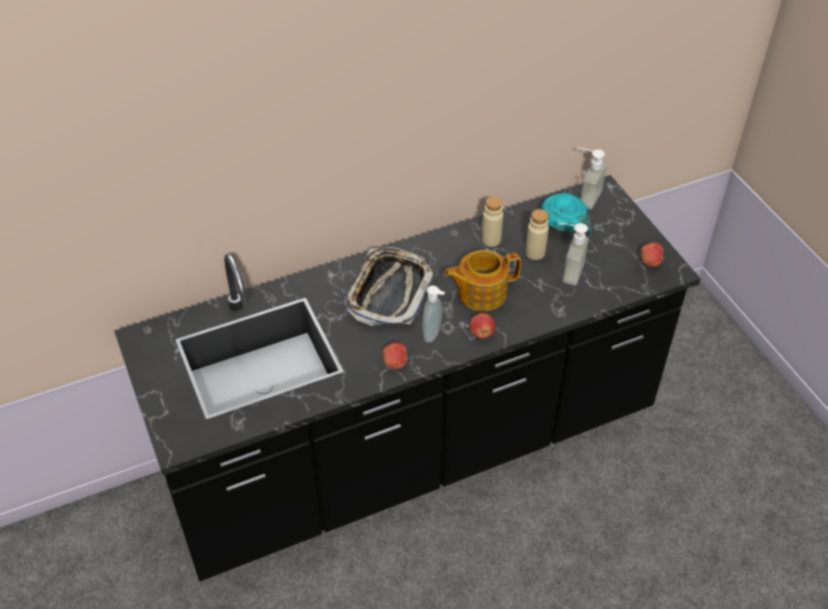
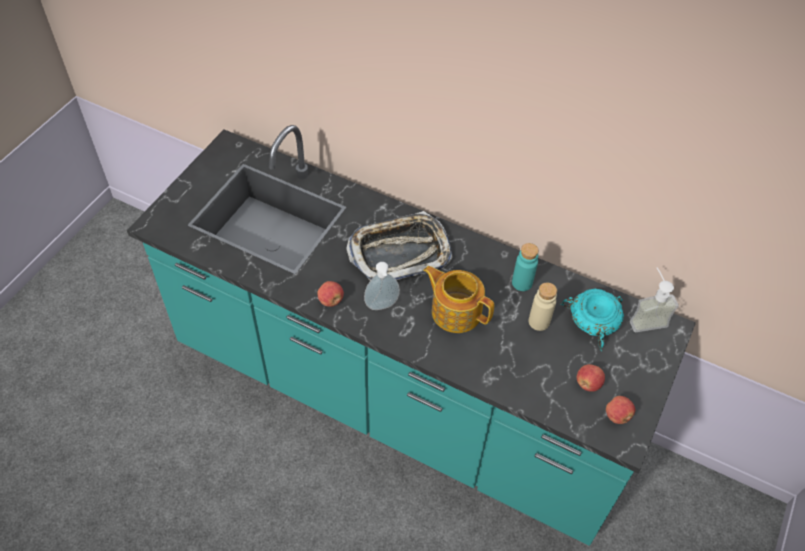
camera: 50 degrees right, 5 degrees up
black counter [114,175,701,581] -> turquoise counter [127,125,696,546]
apple [469,313,496,339] -> apple moved to [577,364,605,392]
beige bottle [481,196,503,247] -> turquoise bottle [512,243,539,291]
soap dispenser [558,223,589,285] -> none

